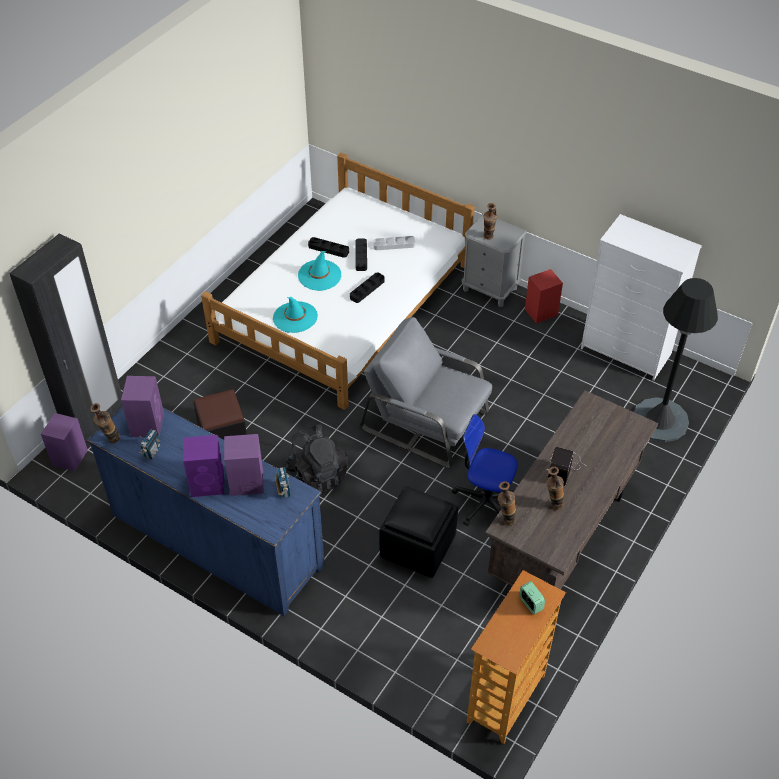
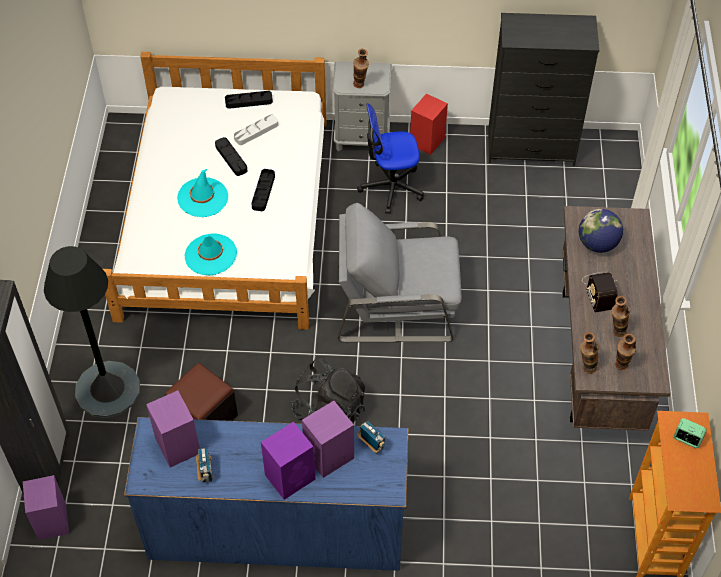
camera: 30 degrees left, 5 degrees up
vase [90,403,120,443] -> vase moved to [615,333,636,370]
black tray [308,237,349,258] -> black tray moved to [225,91,273,109]
black ottoman [379,486,458,578] -> none
office chair [452,414,518,526] -> office chair moved to [357,103,424,214]
white dresser [581,214,702,381] -> black dresser [488,13,599,166]
black floor lamp [634,278,718,442] -> black floor lamp moved to [44,246,140,418]
none -> globe [579,209,623,253]

